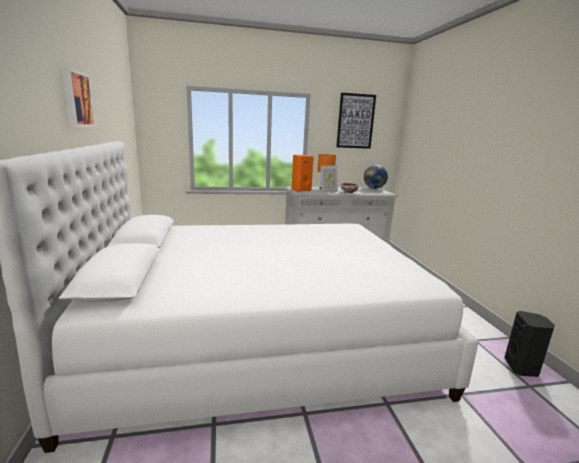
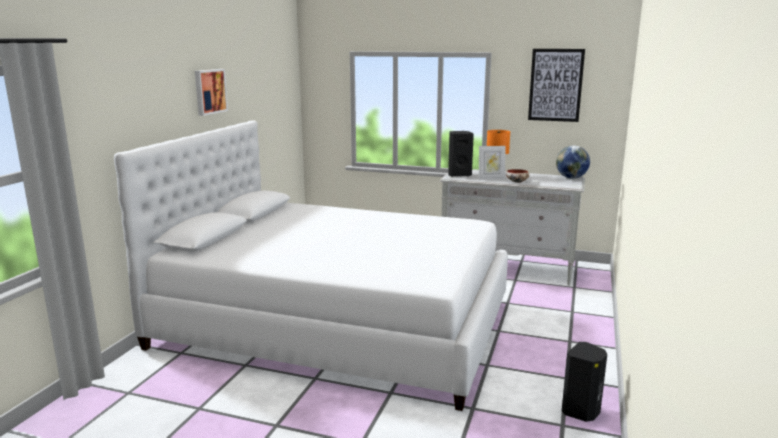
camera: 30 degrees right, 0 degrees up
orange speaker [292,155,314,192] -> black speaker [448,131,474,177]

